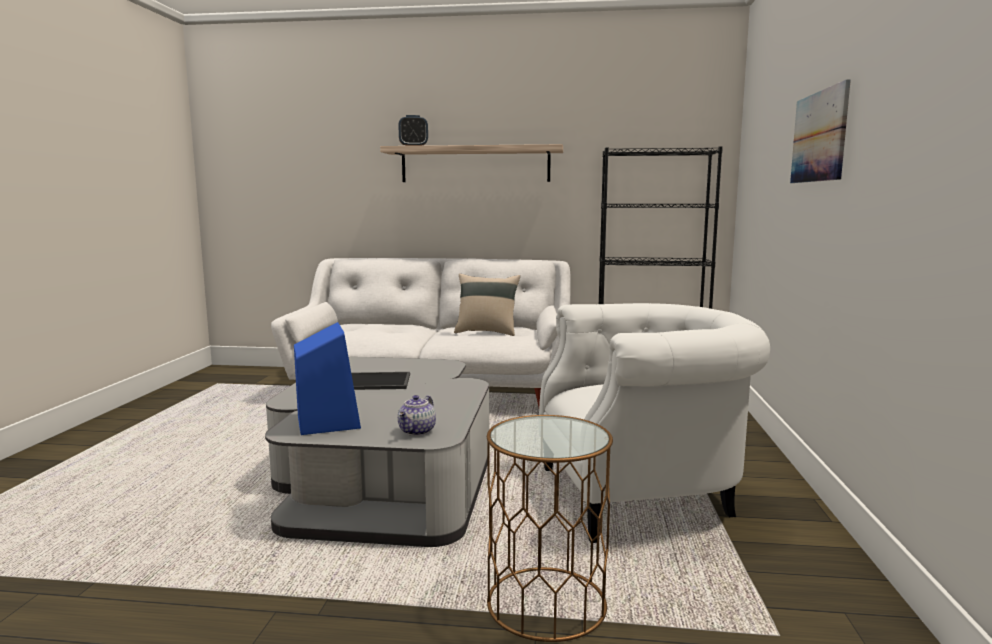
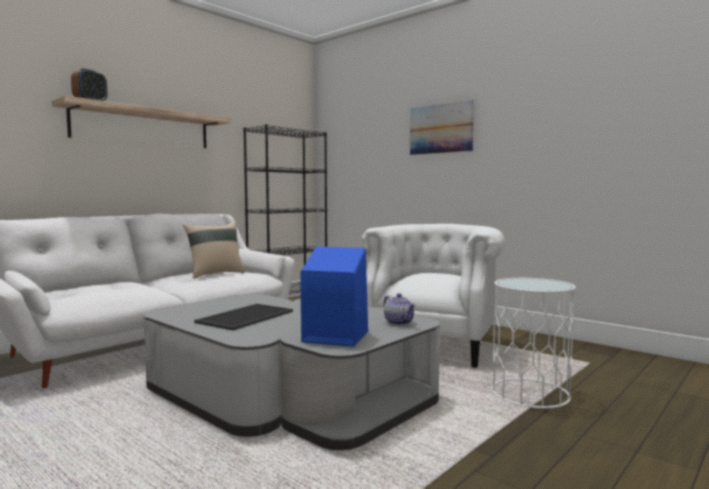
camera: 55 degrees left, 5 degrees down
brown side table [487,415,613,642] -> white side table [492,278,576,409]

